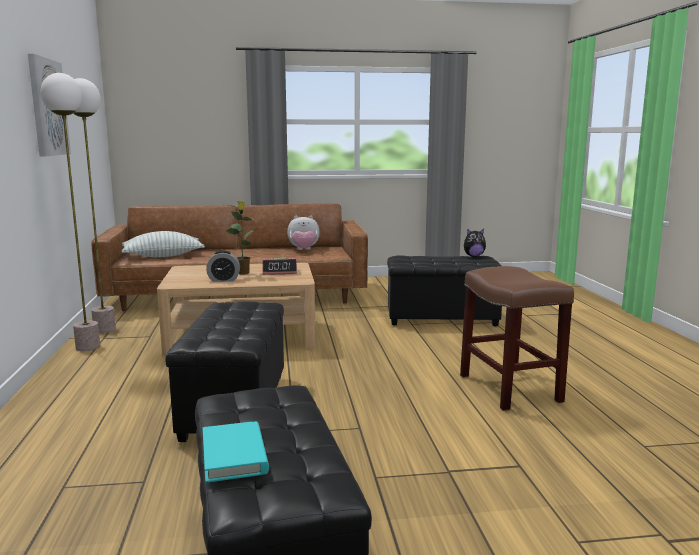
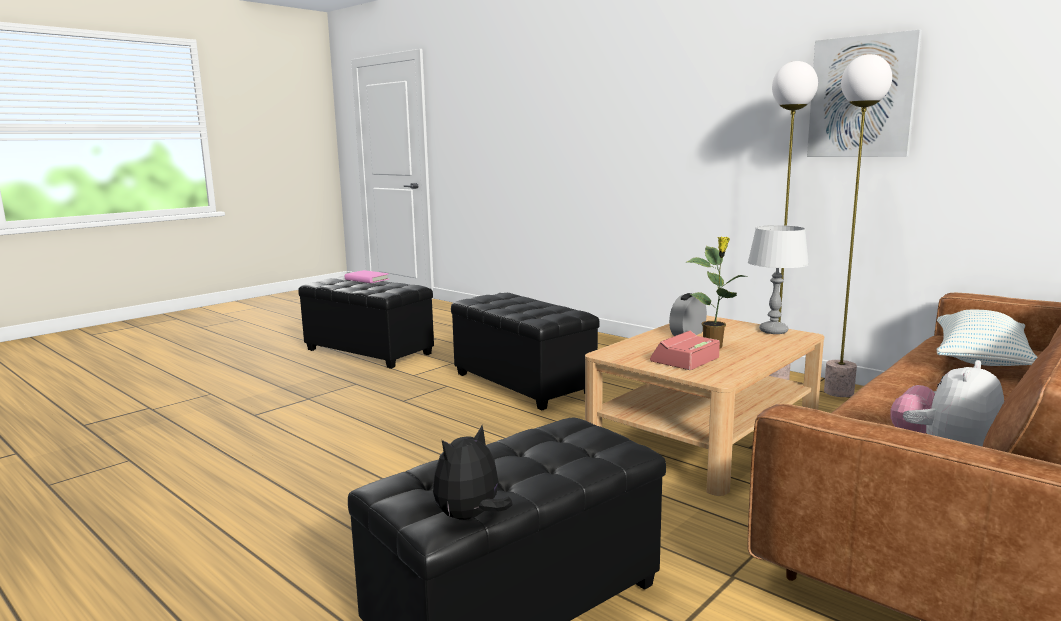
camera: 140 degrees right, 0 degrees up
turquoise book [203,421,269,483] -> pink book [345,270,389,283]
brown stool [460,266,574,411] -> none
none -> grey table lamp [748,225,809,334]

